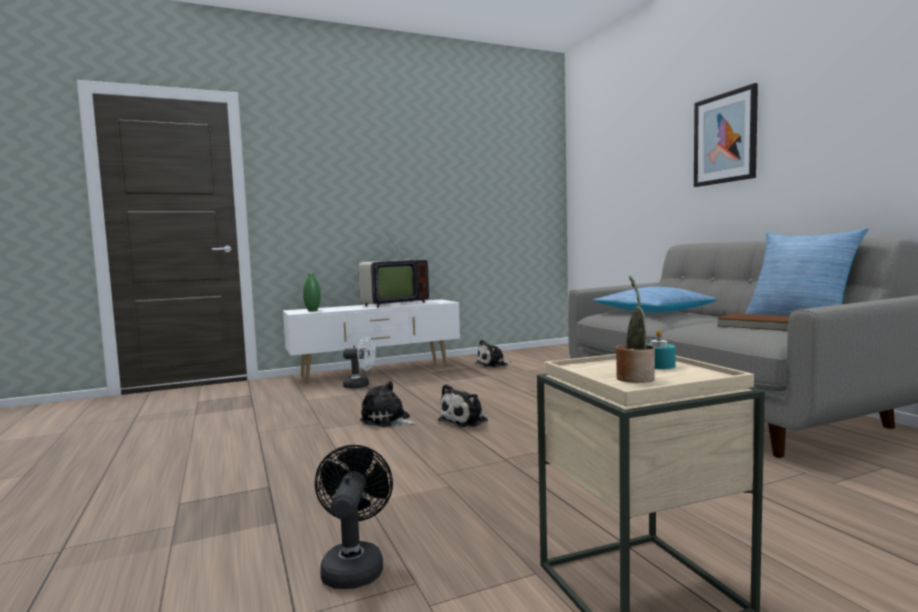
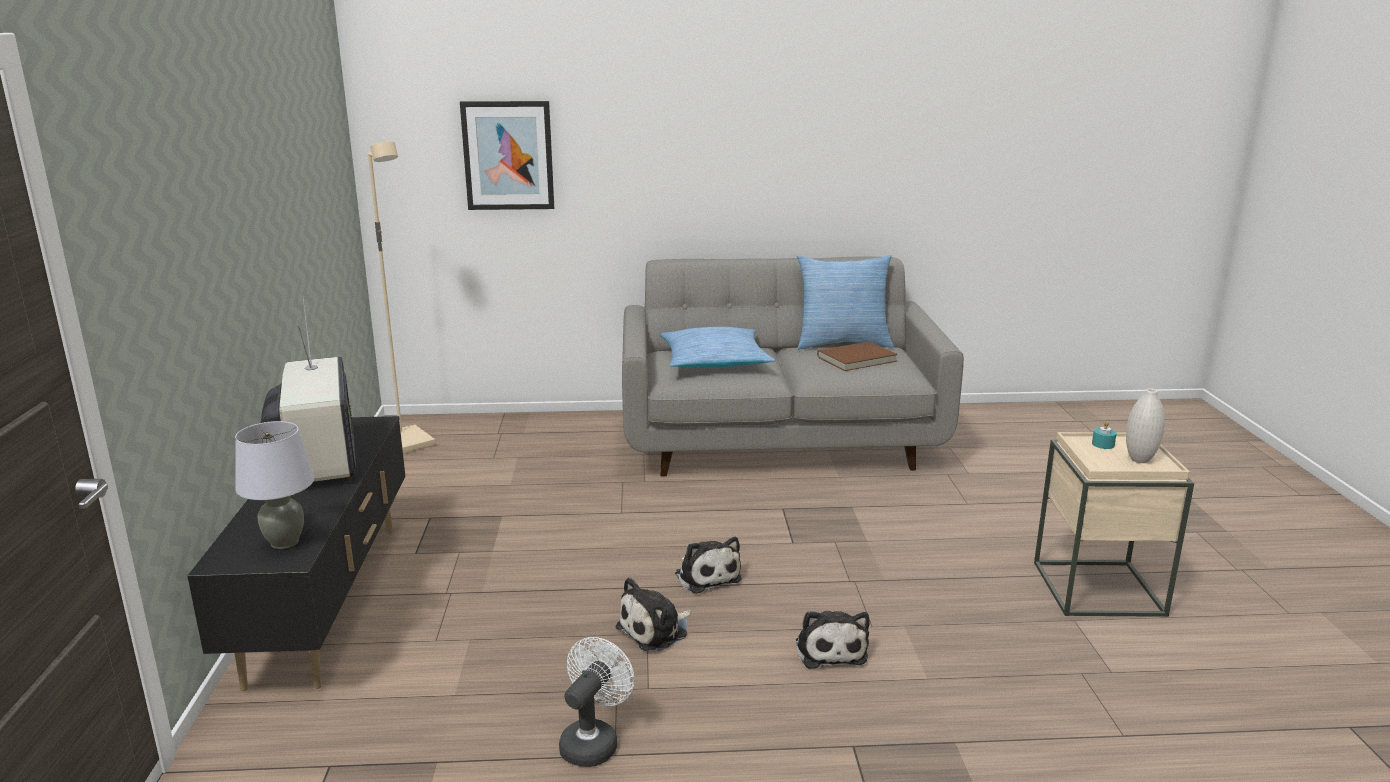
camera: 70 degrees left, 15 degrees up
white tv stand [283,299,460,383] -> black tv stand [187,416,405,691]
green vase [303,273,321,312] -> grey table lamp [235,421,314,549]
black fan [315,445,393,589] -> none
white fan [343,337,376,388] -> white fan moved to [559,637,635,767]
plush toy [475,340,511,368] -> plush toy moved to [796,611,870,669]
potted plant [616,276,655,383] -> white vase [1126,388,1165,463]
picture [694,83,758,187] -> picture moved to [460,101,554,210]
none -> beige floor lamp [368,141,435,454]

